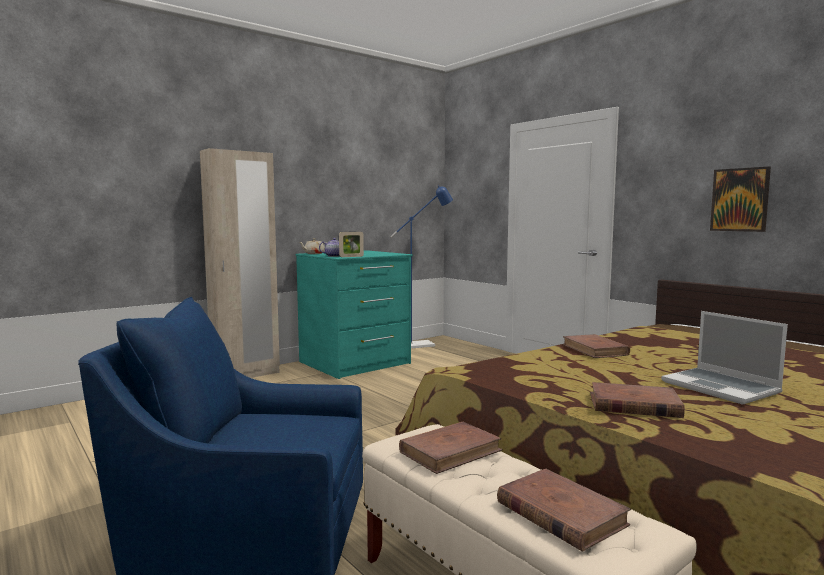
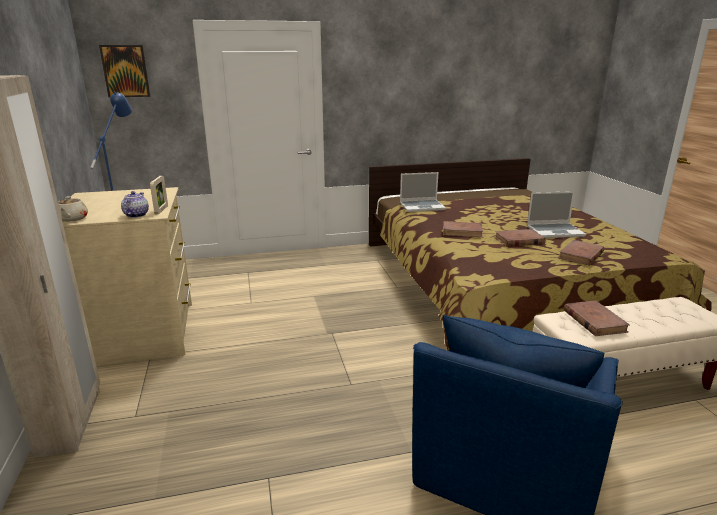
camera: 65 degrees left, 15 degrees up
turquoise dresser [295,250,413,379] -> beige dresser [62,187,192,366]
brown book [497,469,631,552] -> brown book moved to [494,229,546,247]
picture [710,167,771,232] -> picture moved to [99,45,150,98]
none -> laptop [400,172,446,212]

